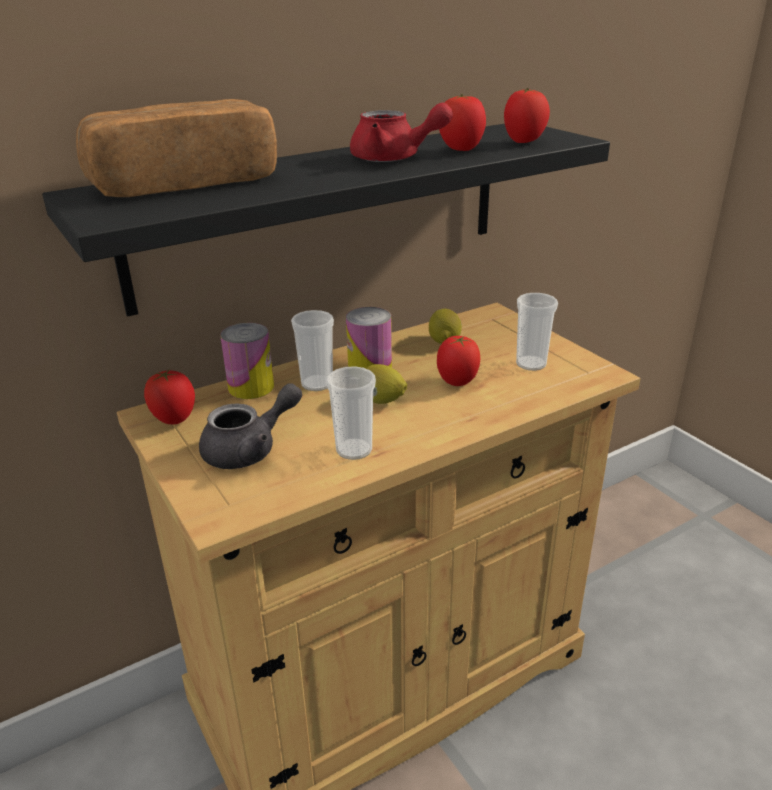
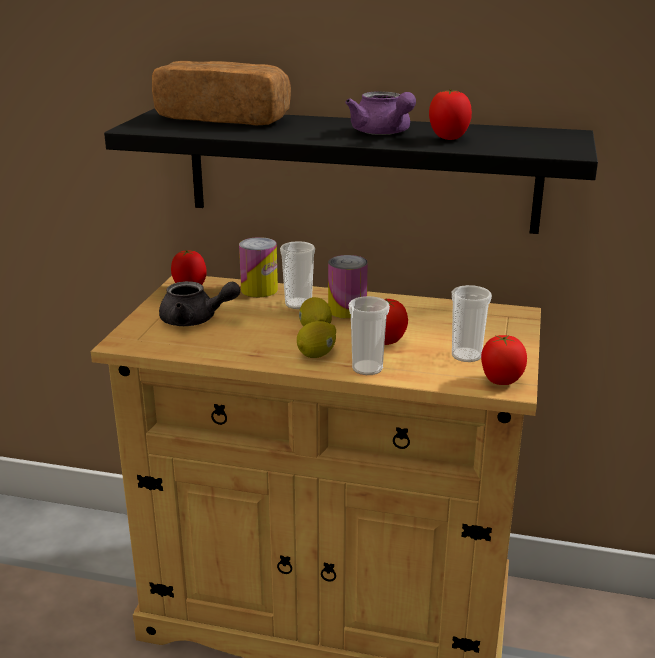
camera: 45 degrees right, 5 degrees down
cup [327,366,376,460] -> cup moved to [348,296,390,375]
red teapot [350,103,453,162] -> purple teapot [345,91,416,135]
lemon [429,309,462,344] -> lemon moved to [297,321,336,358]
tomato [504,88,550,143] -> tomato moved to [481,335,527,385]

